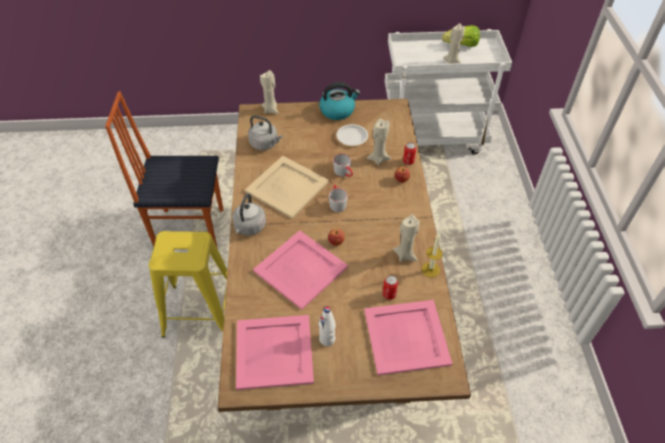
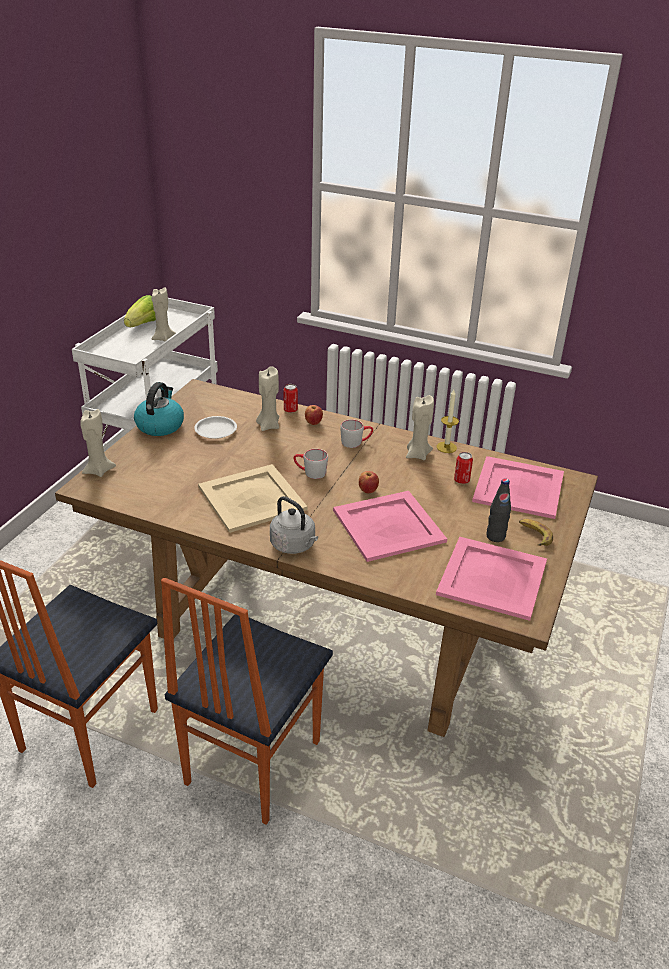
camera: 65 degrees left, 15 degrees down
yellow stool [149,231,227,338] -> chair [161,577,333,825]
grey kettle [248,115,282,150] -> none
white bottle [318,306,336,346] -> black bottle [486,478,511,542]
grey mug [333,154,353,177] -> grey mug moved to [340,419,373,448]
none -> banana [519,519,553,546]

